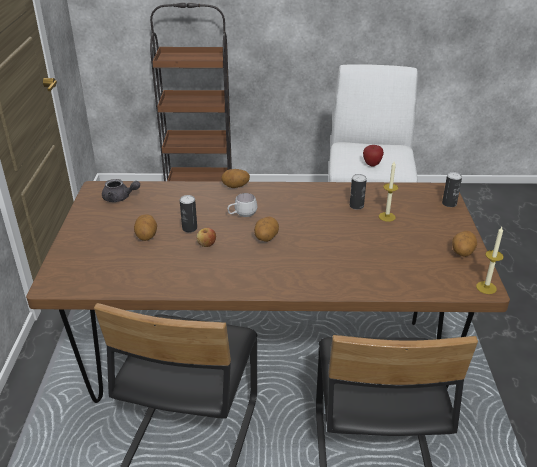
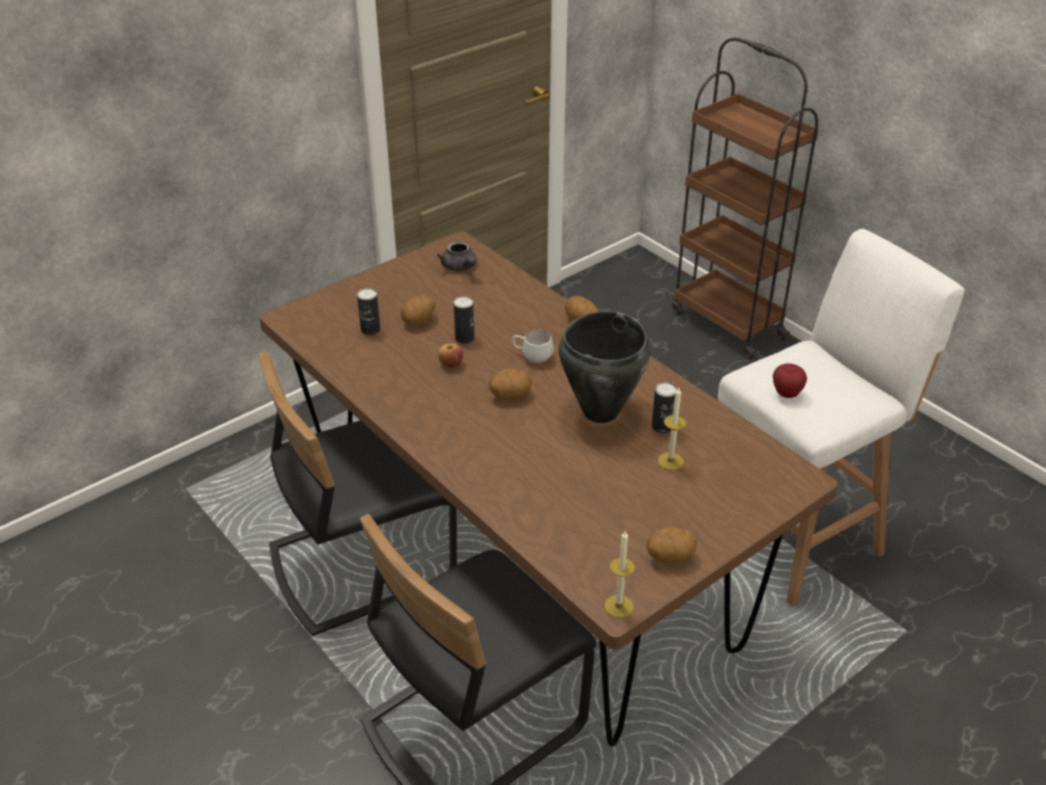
camera: 50 degrees right, 5 degrees up
can [442,172,462,207] -> can moved to [357,288,380,335]
none -> black cooking pot [559,311,650,423]

